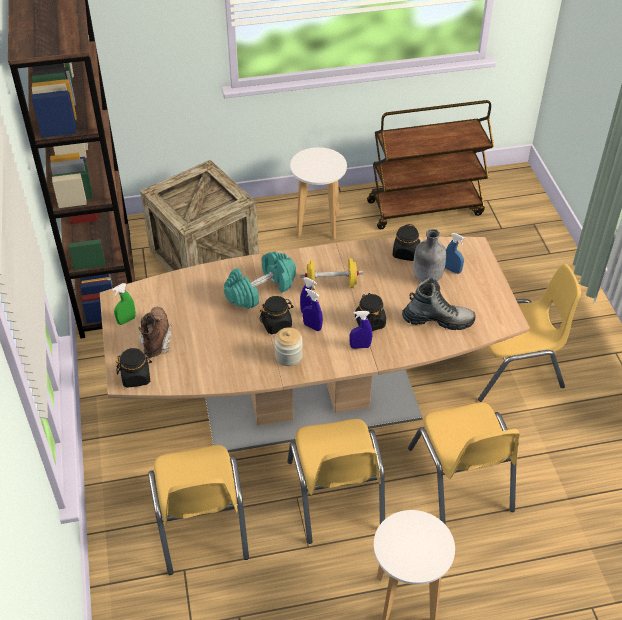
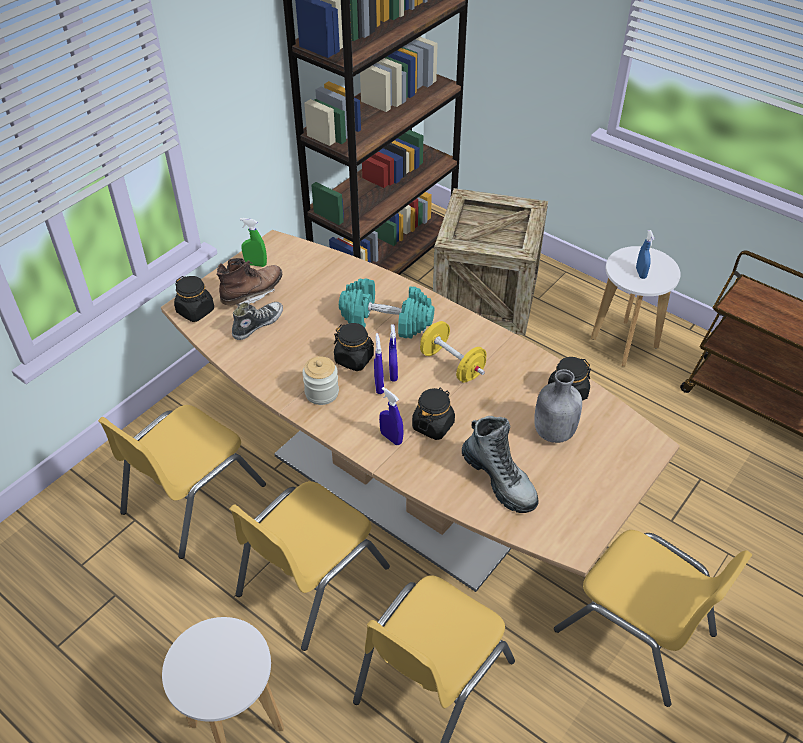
camera: 50 degrees right, 0 degrees up
blue spray bottle [445,233,465,274] -> blue spray bottle moved to [636,230,655,279]
none -> shoe [232,302,283,340]

